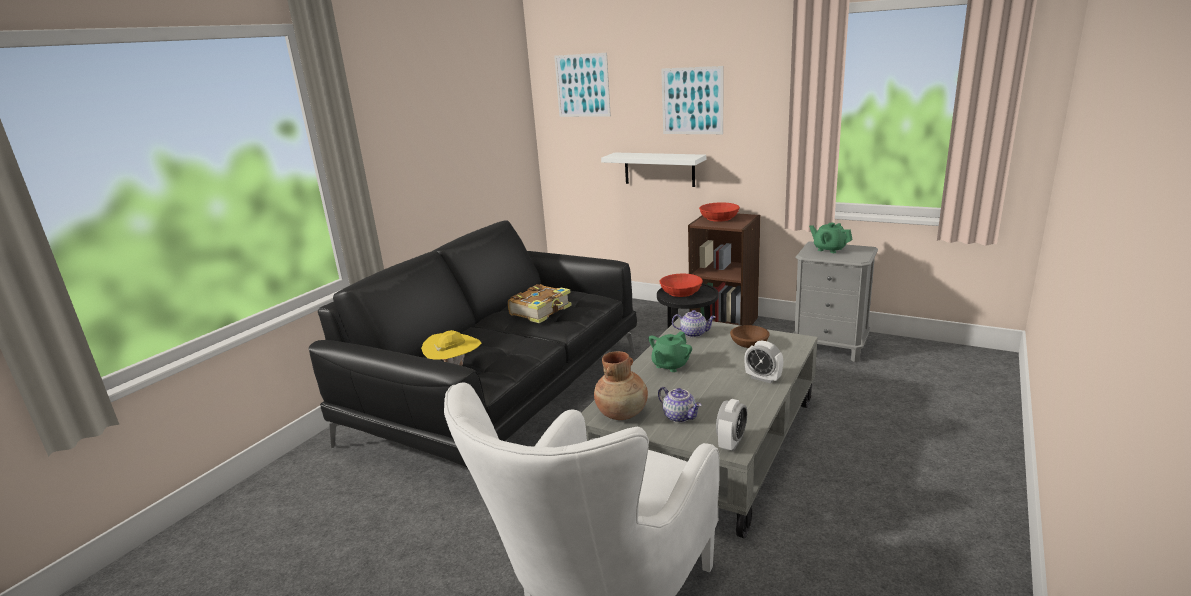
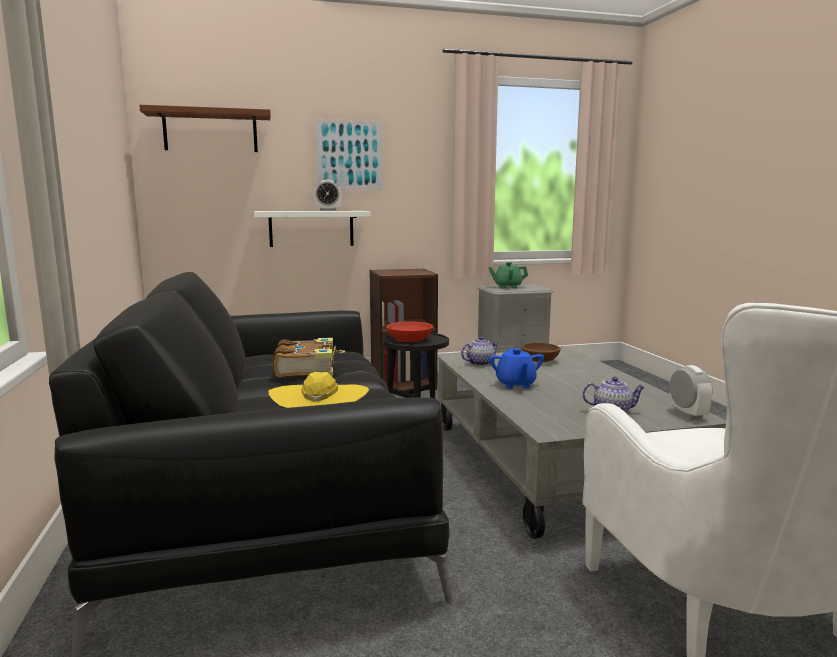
camera: 45 degrees left, 10 degrees down
picture [554,53,611,117] -> brown shelf [139,105,271,152]
brown vase [594,351,648,420] -> none
green teapot [649,331,692,372] -> blue teapot [489,348,544,389]
red bowl [699,202,740,222] -> none
alarm clock [744,340,783,384] -> alarm clock moved to [314,180,342,211]

